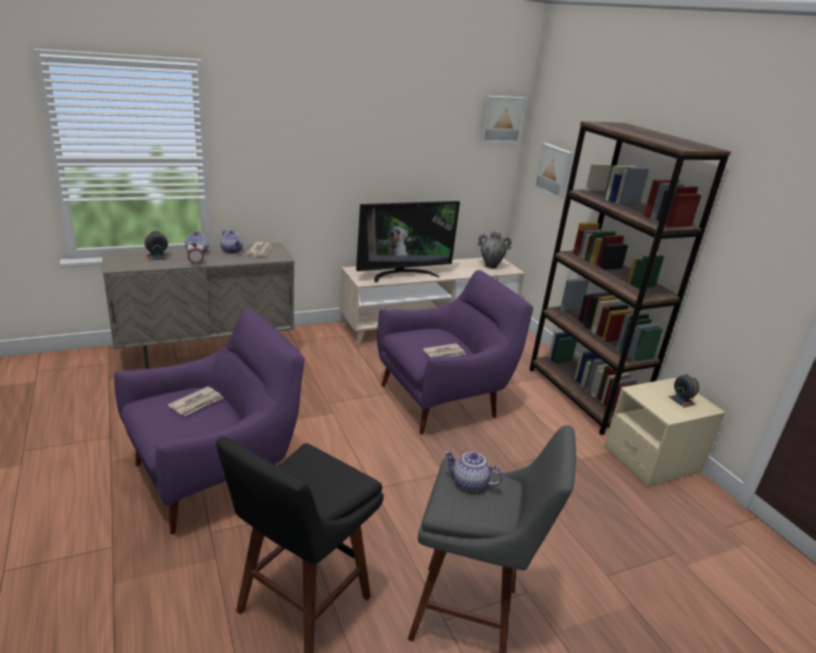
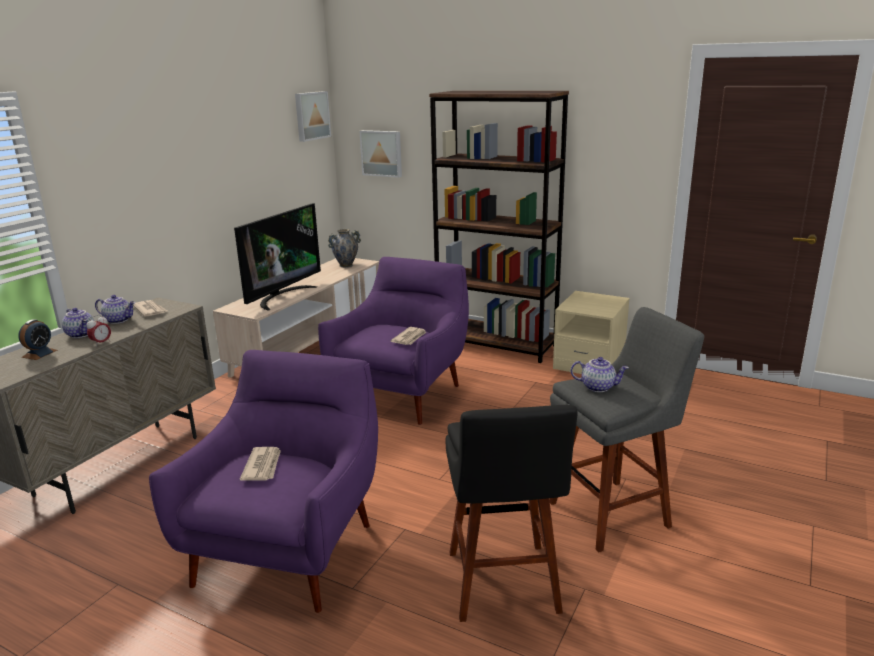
camera: 35 degrees left, 5 degrees down
teapot [444,451,503,492] -> teapot turned 150 degrees counterclockwise [571,357,629,392]
alarm clock [668,374,699,408] -> none

